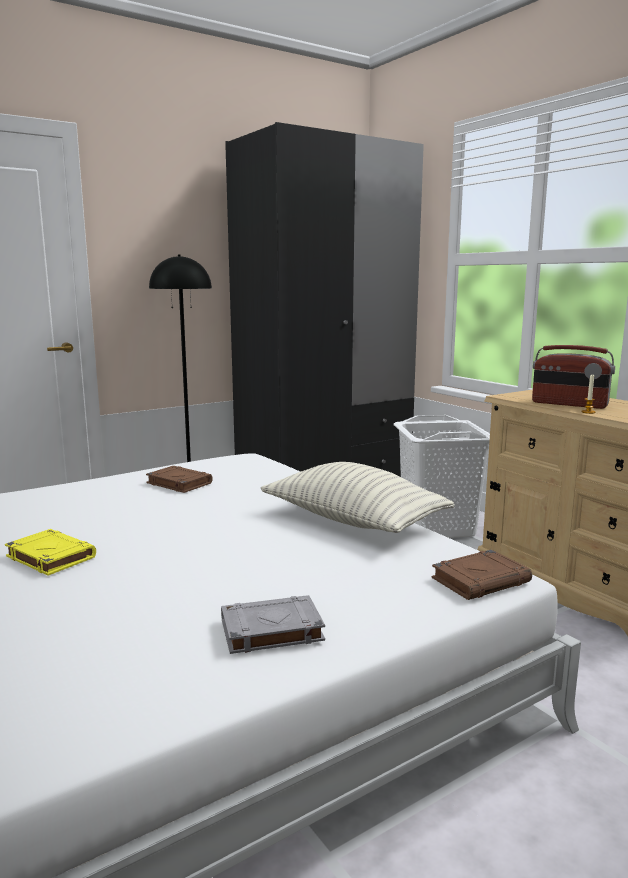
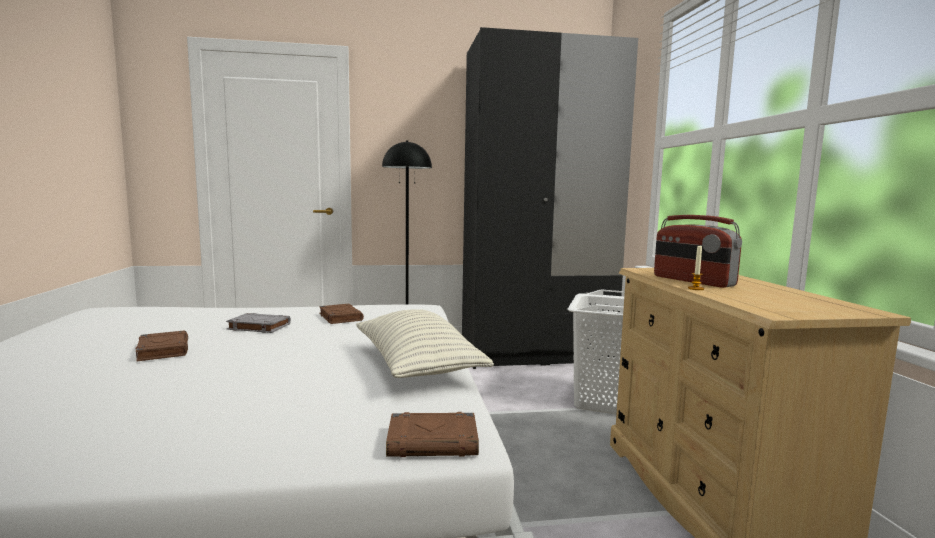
camera: 25 degrees right, 5 degrees down
yellow book [5,529,96,576] -> brown book [135,330,188,361]
grey book [221,595,325,654] -> grey book moved to [226,313,291,333]

